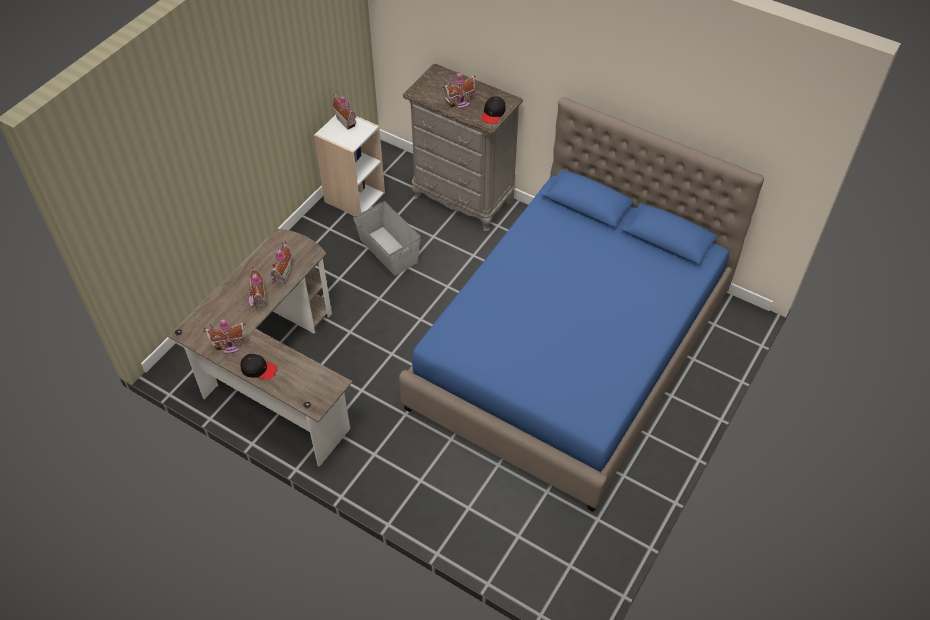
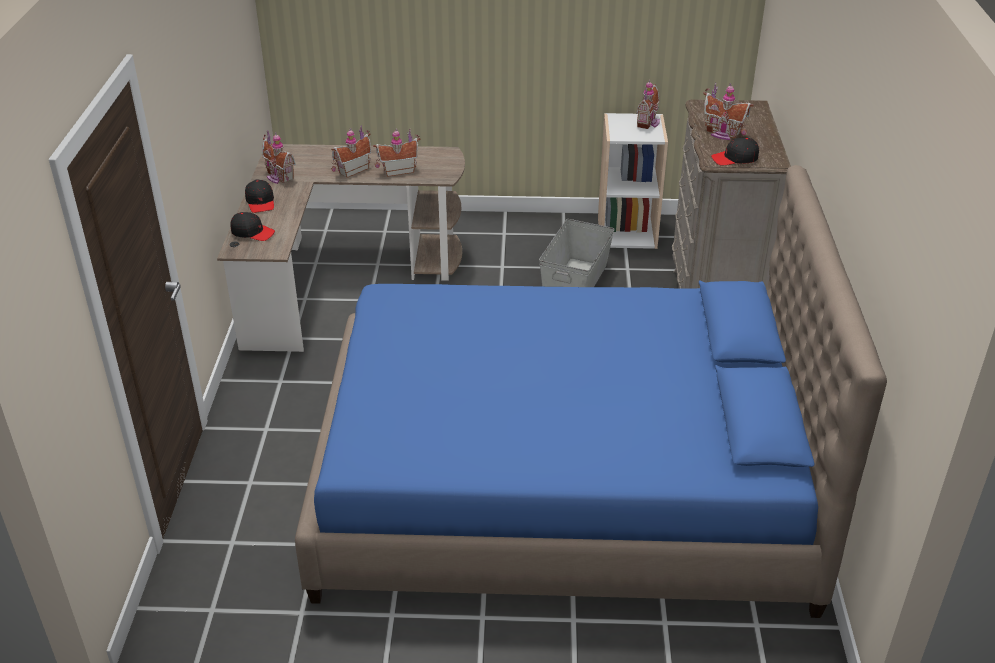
camera: 60 degrees right, 15 degrees down
none -> black cap [230,212,275,241]

